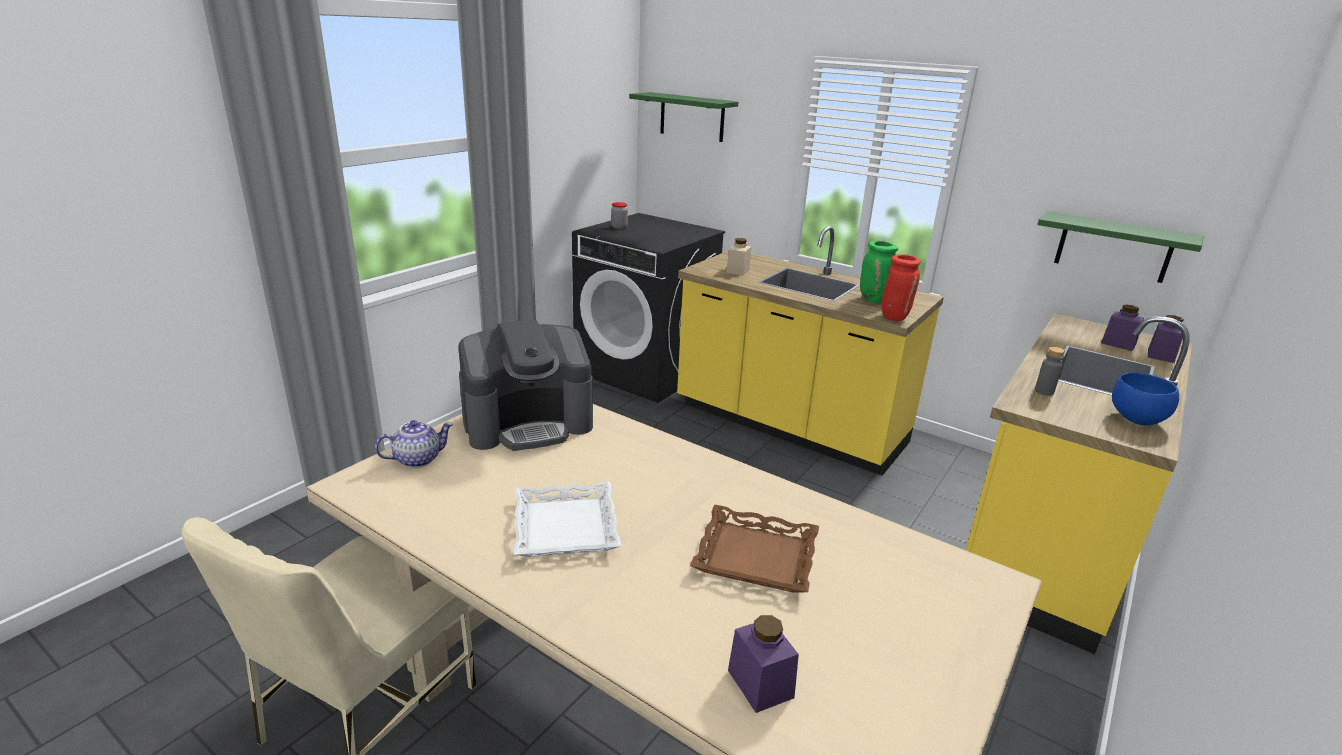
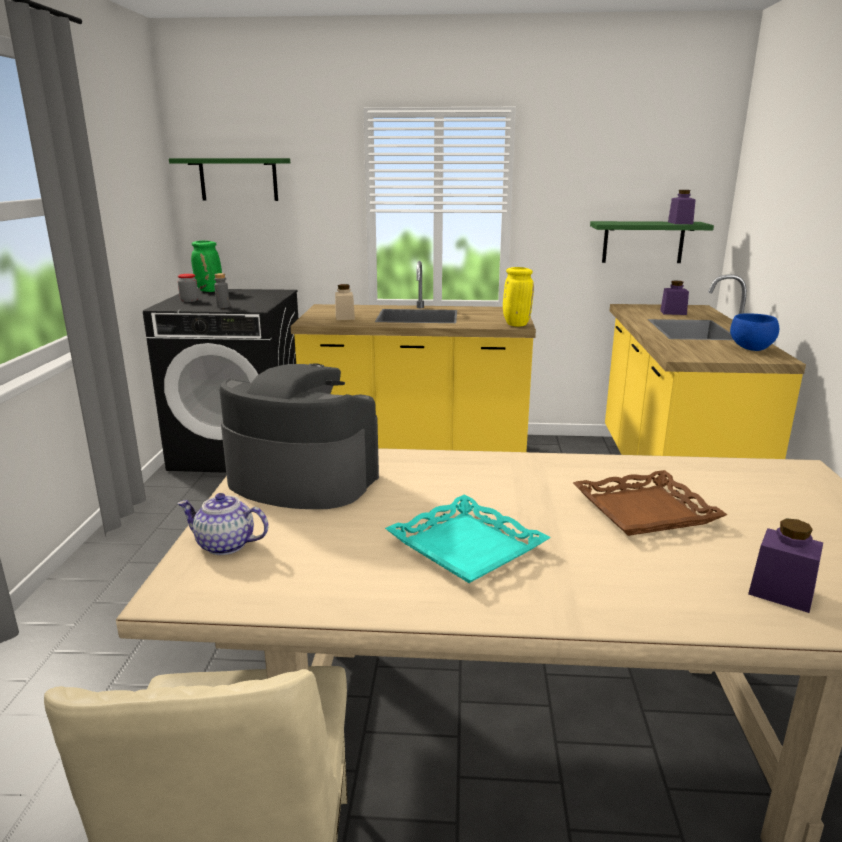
camera: 30 degrees left, 5 degrees down
teapot [375,420,453,468] -> teapot turned 105 degrees counterclockwise [177,493,268,555]
coffee machine [458,319,593,451] -> coffee machine turned 105 degrees counterclockwise [220,363,379,509]
white tray [514,482,621,557] -> turquoise tray [385,495,551,583]
green vase [860,241,898,304] -> green vase moved to [191,241,222,292]
red vase [881,254,920,321] -> yellow vase [503,267,534,327]
grey bottle [1035,347,1065,396] -> grey bottle moved to [214,273,230,308]
purple jar [1148,315,1184,363] -> purple jar moved to [668,190,696,224]

